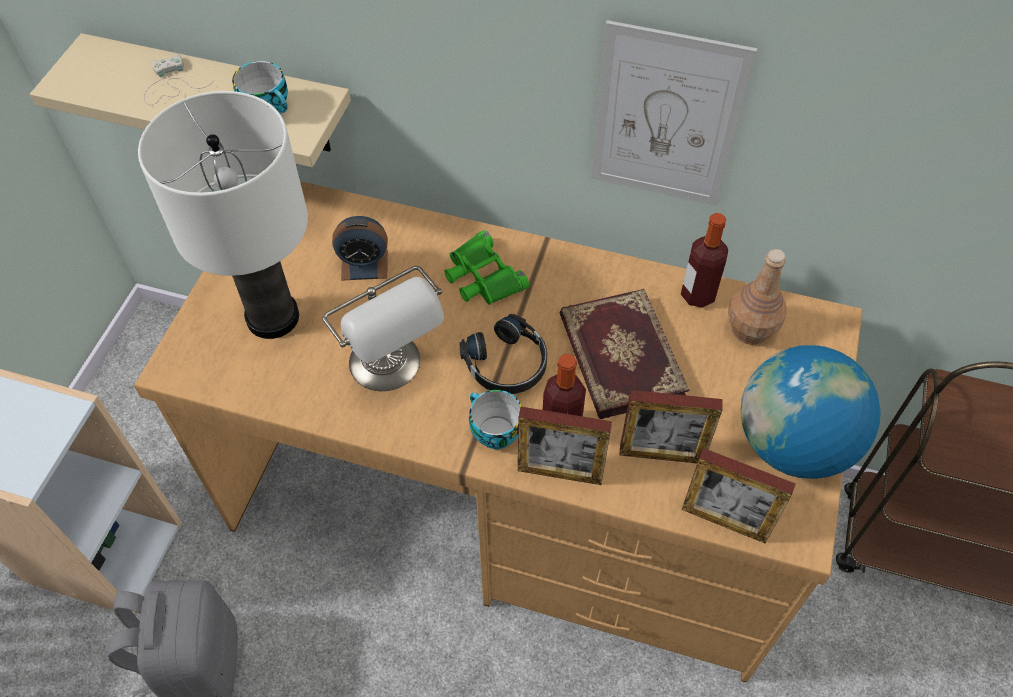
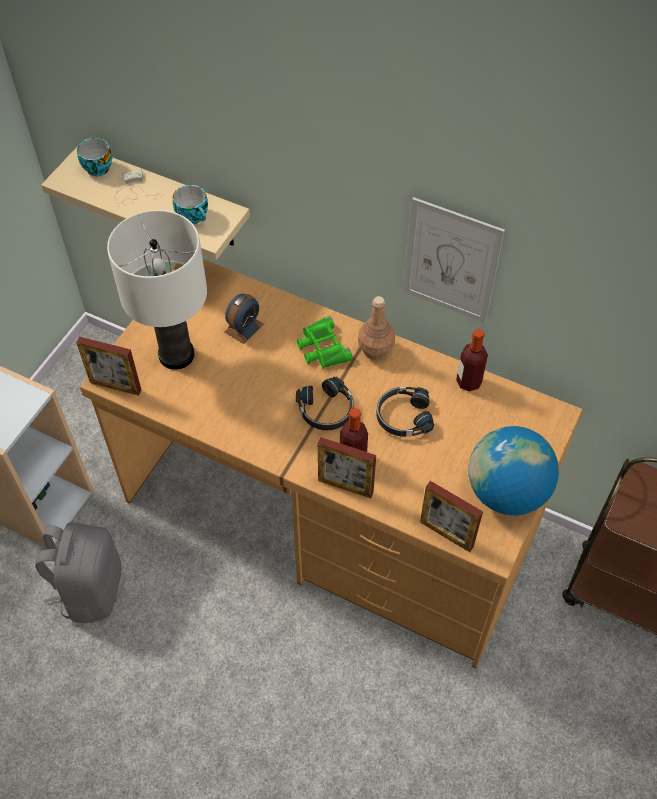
camera: 10 degrees right, 0 degrees up
white table lamp [323,266,444,391] -> none
alarm clock [332,216,388,281] -> alarm clock turned 60 degrees counterclockwise [225,294,264,344]
cup [469,390,522,449] -> cup moved to [77,138,112,176]
book [559,289,689,419] -> black headphones [376,387,434,437]
picture frame [619,390,723,463] -> picture frame moved to [76,337,141,396]
brown bottle [728,249,787,345] -> brown bottle moved to [358,296,395,360]

